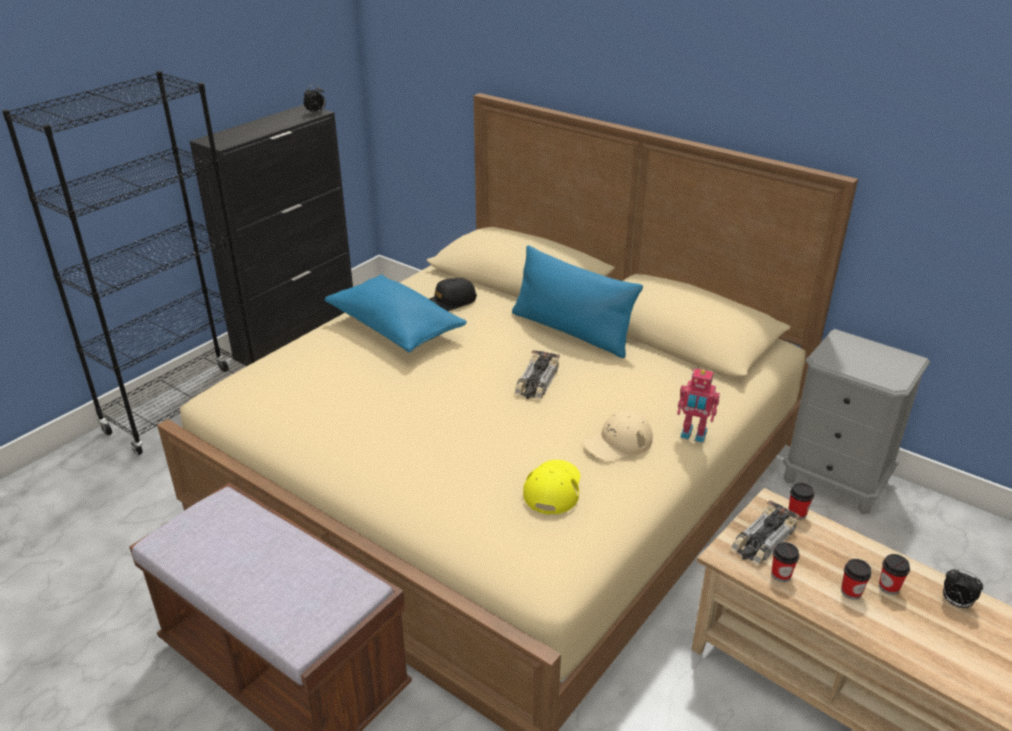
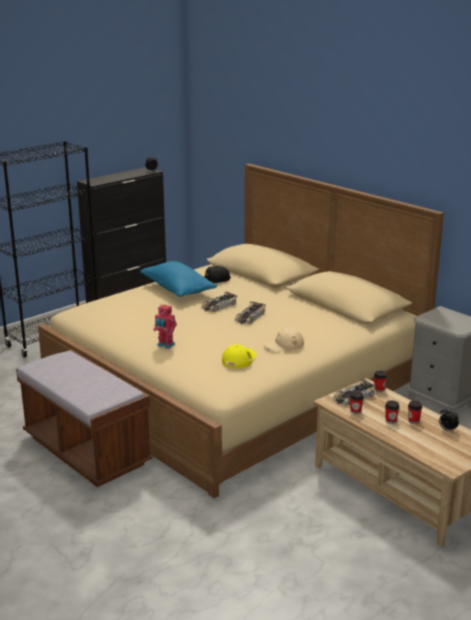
camera: 10 degrees right, 10 degrees down
blue pillow [512,245,643,358] -> none
toy robot [677,368,720,443] -> toy robot moved to [153,304,177,349]
none -> toy car [201,292,237,312]

